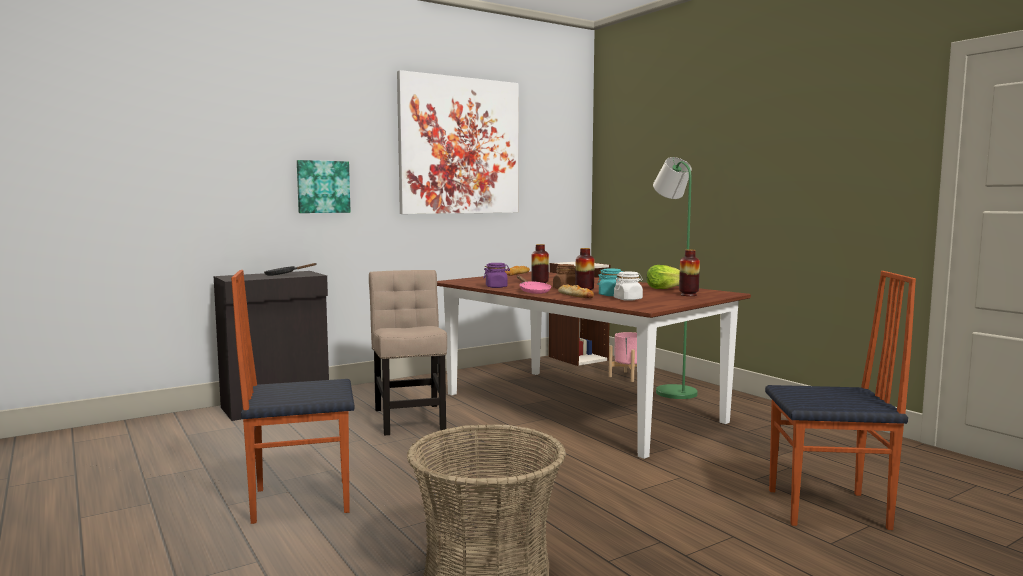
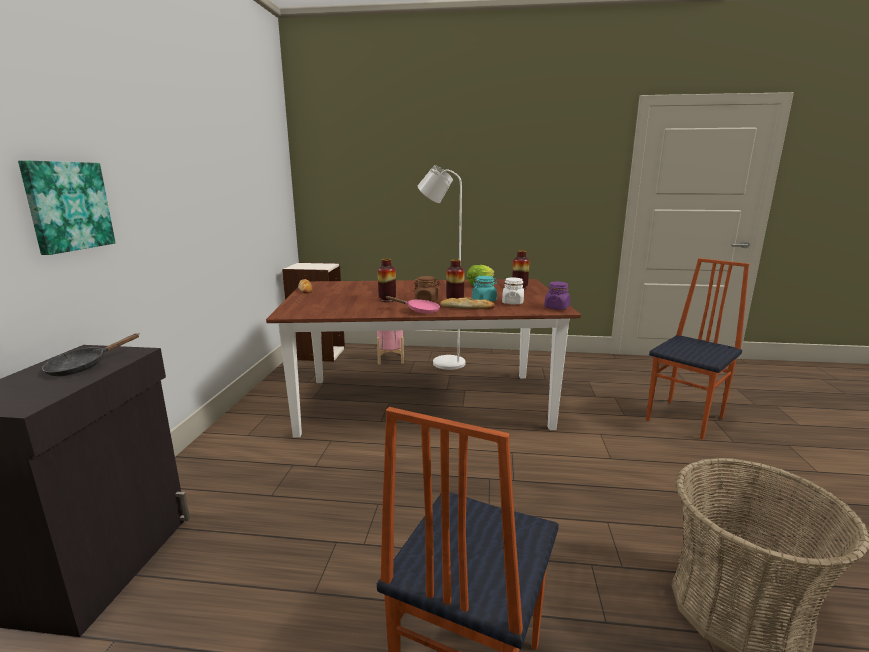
camera: 50 degrees left, 10 degrees up
beige chair [369,270,447,435] -> none
picture [397,70,519,214] -> none
purple jar [483,263,510,288] -> purple jar moved to [544,282,570,310]
green floor lamp [653,157,698,399] -> white floor lamp [418,165,466,370]

